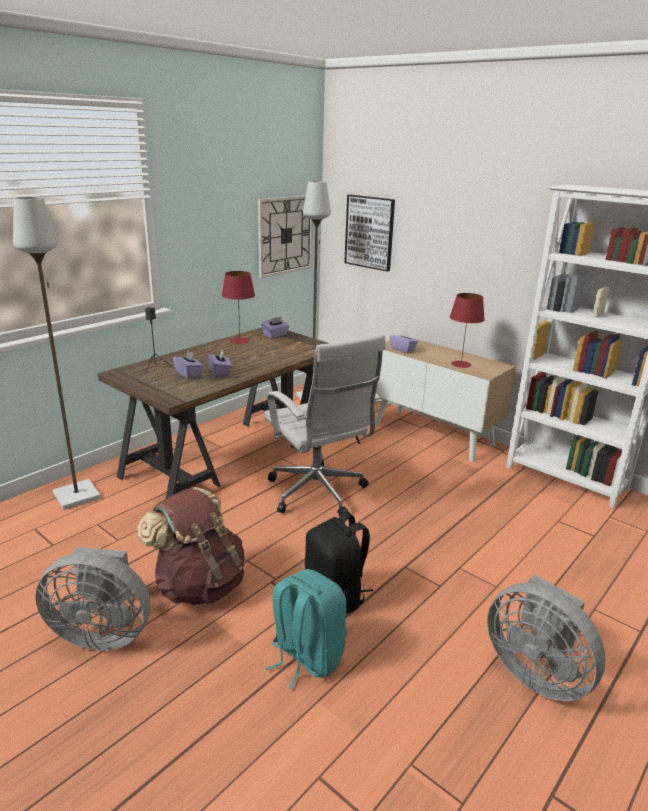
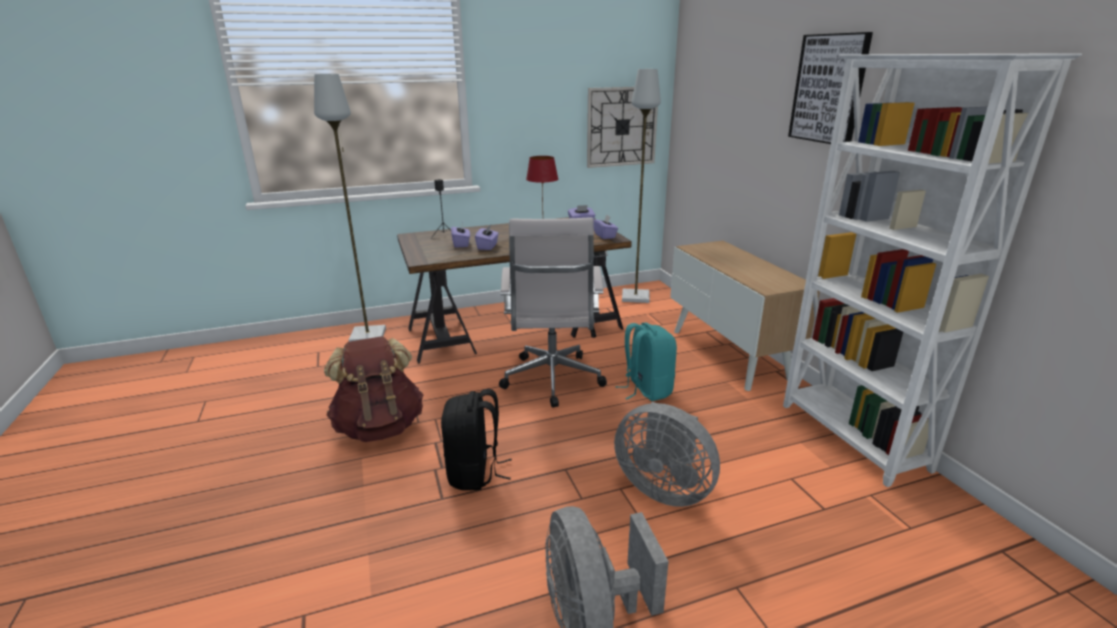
camera: 30 degrees right, 0 degrees up
grey fan [36,547,150,650] -> grey fan moved to [614,402,720,507]
turquoise backpack [265,569,346,689] -> turquoise backpack moved to [615,323,677,401]
picture [344,195,395,272] -> picture moved to [788,32,873,144]
purple tissue box [390,329,418,353] -> purple tissue box moved to [594,214,618,239]
red table lamp [450,293,485,368] -> none

